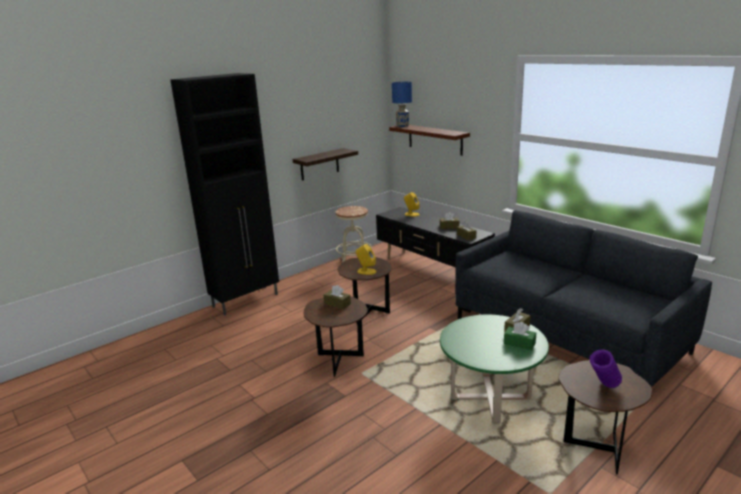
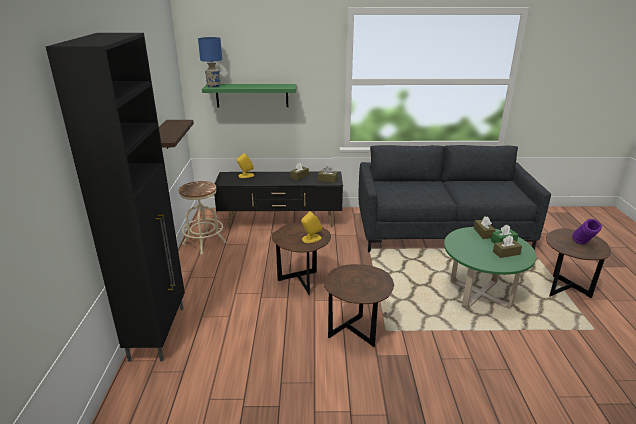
camera: 50 degrees left, 5 degrees up
brown tissue box [324,285,351,309] -> brown tissue box moved to [493,235,522,258]
brown shelf [389,125,470,156] -> green shelf [202,84,297,107]

